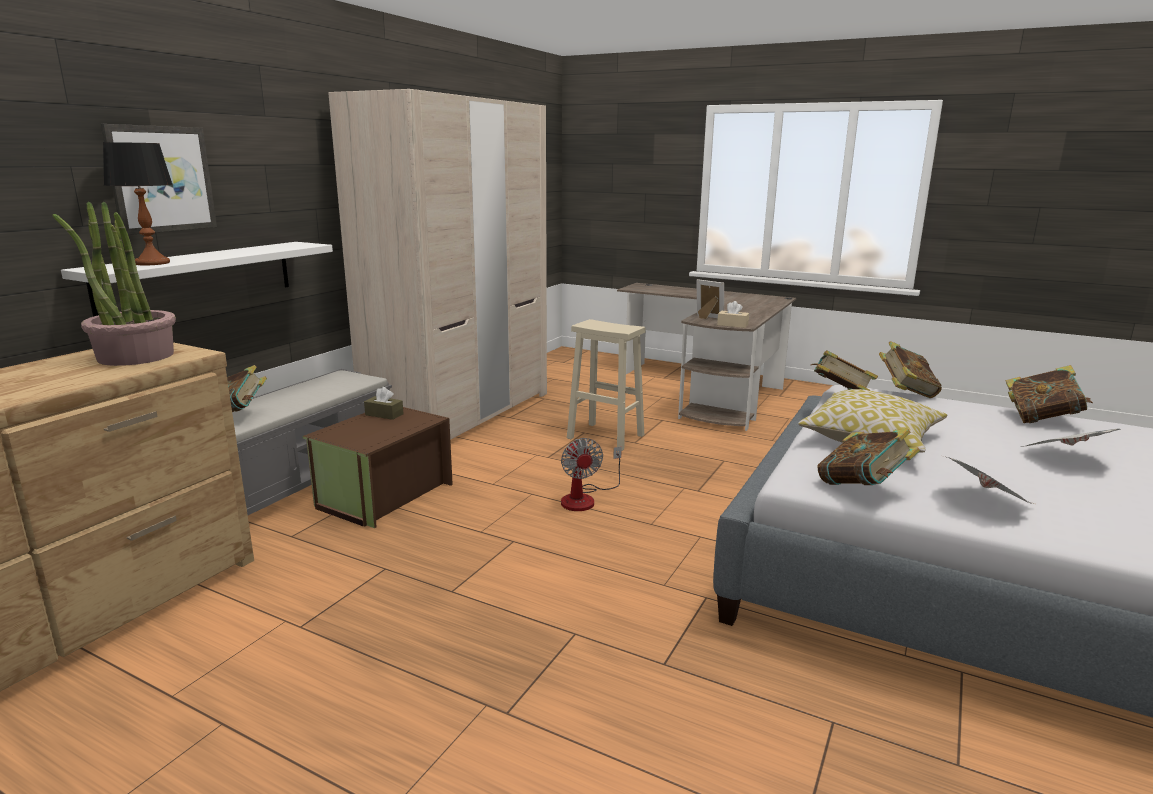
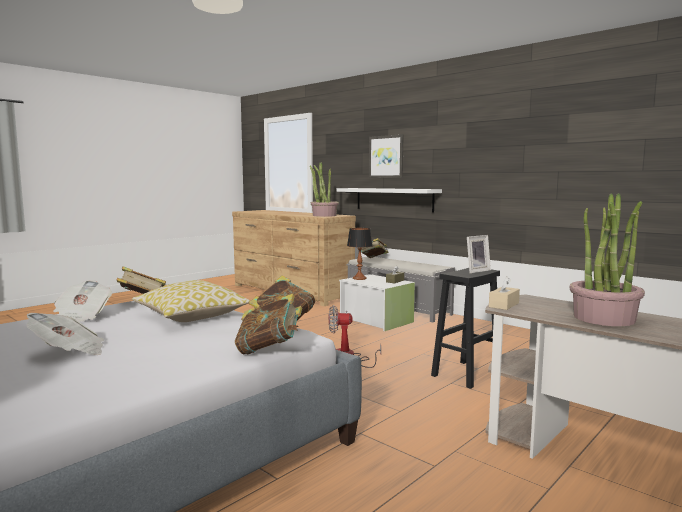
camera: 105 degrees right, 10 degrees down
table lamp [103,142,173,265] -> table lamp moved to [347,228,373,280]
brown storage box [303,407,453,528] -> white storage box [339,274,415,331]
beige wardrobe [328,89,547,440] -> none
beige stool [567,319,646,451] -> black stool [431,268,500,389]
picture frame [696,279,724,319] -> picture frame moved to [467,235,491,274]
book [1005,365,1093,423] -> none
none -> potted plant [569,193,645,326]

